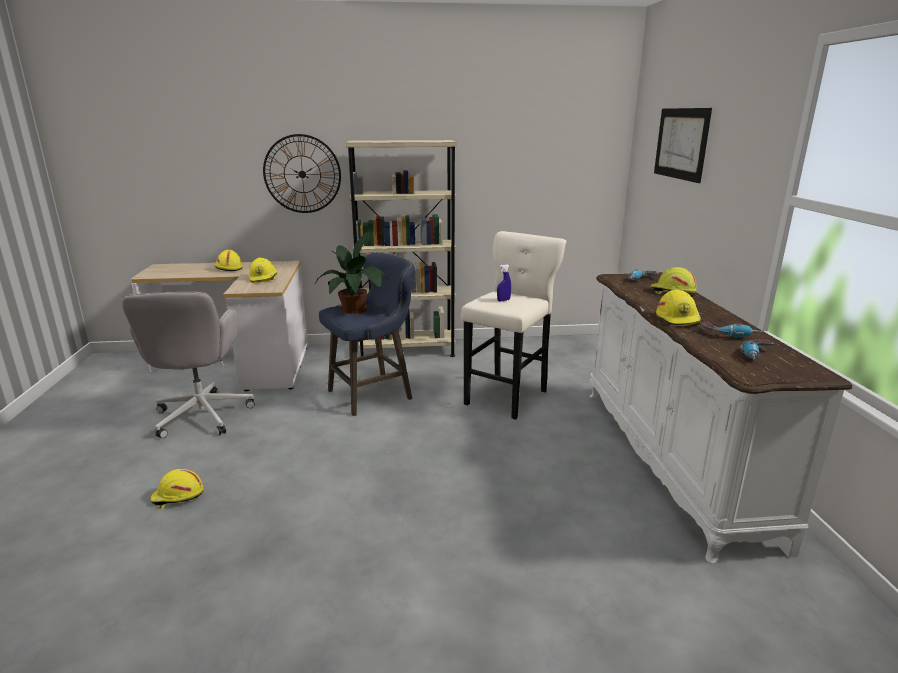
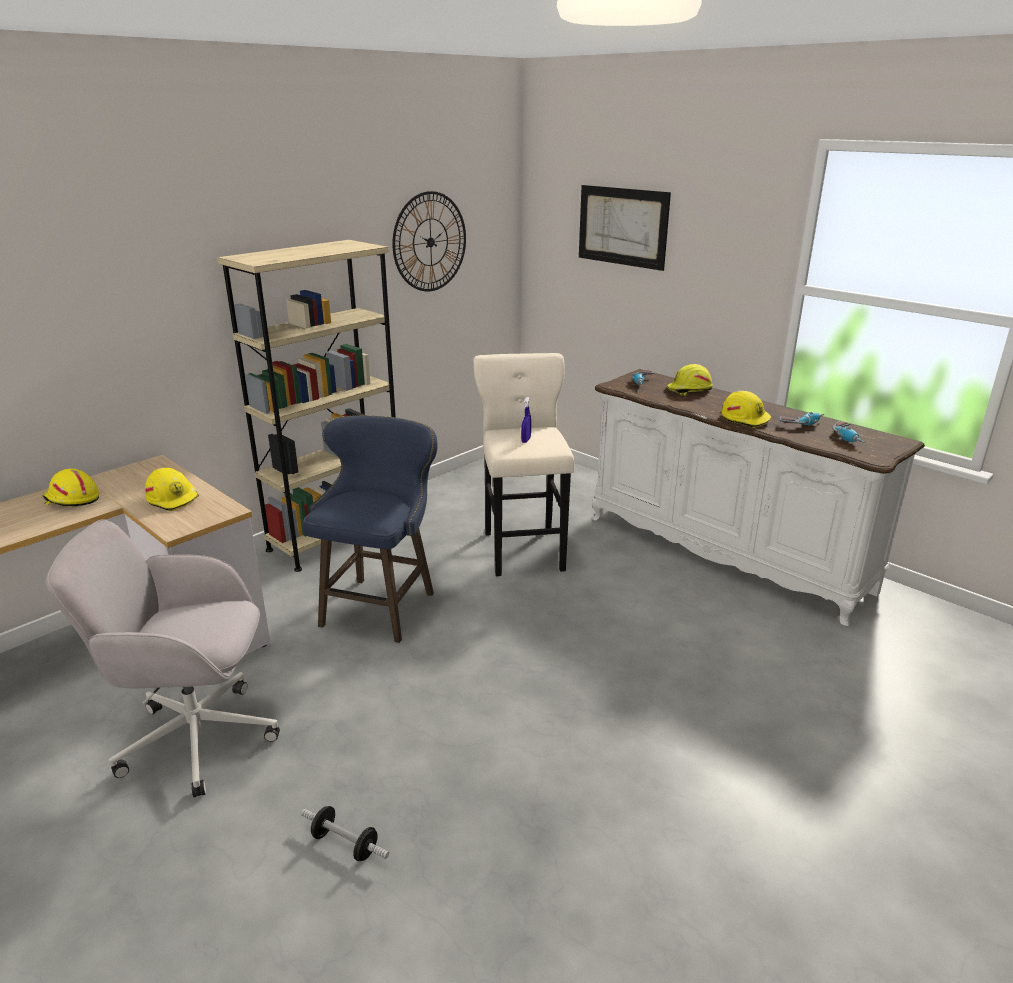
camera: 40 degrees left, 5 degrees up
grey office chair [122,292,255,438] -> grey office chair turned 135 degrees clockwise [46,519,280,797]
yellow hard hat [150,469,204,508] -> dumbbell [301,806,389,861]
wall clock [263,134,341,213] -> wall clock moved to [392,191,466,291]
potted plant [315,234,389,314] -> none

